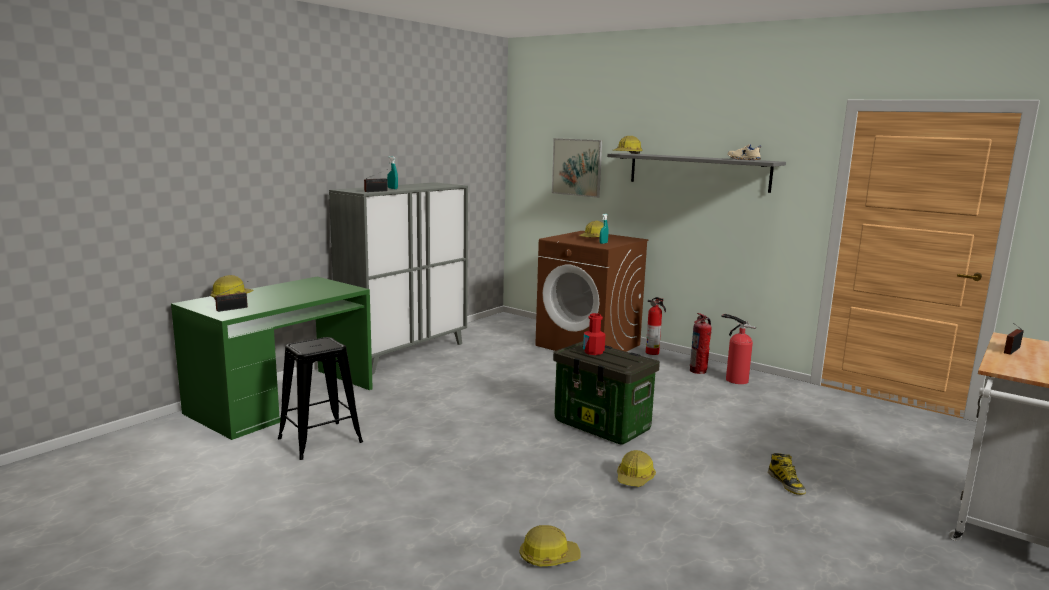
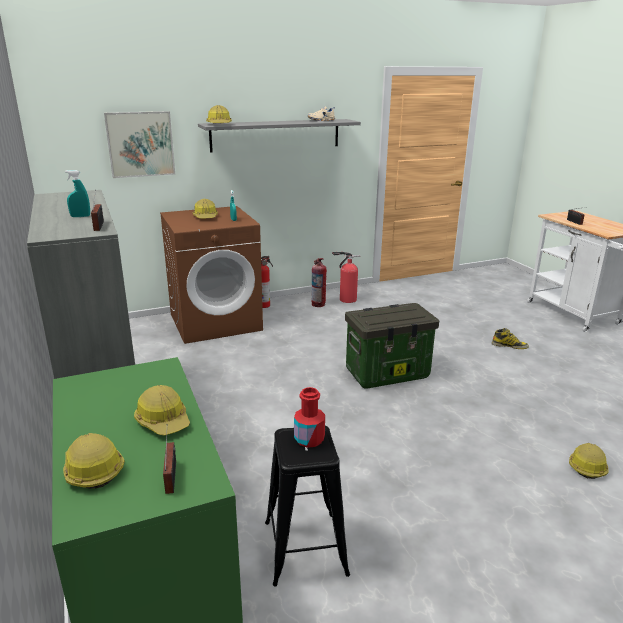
camera: 60 degrees left, 10 degrees up
red bottle [583,313,605,355] -> red bottle moved to [294,387,325,448]
hard hat [617,450,656,487] -> hard hat moved to [134,385,190,435]

